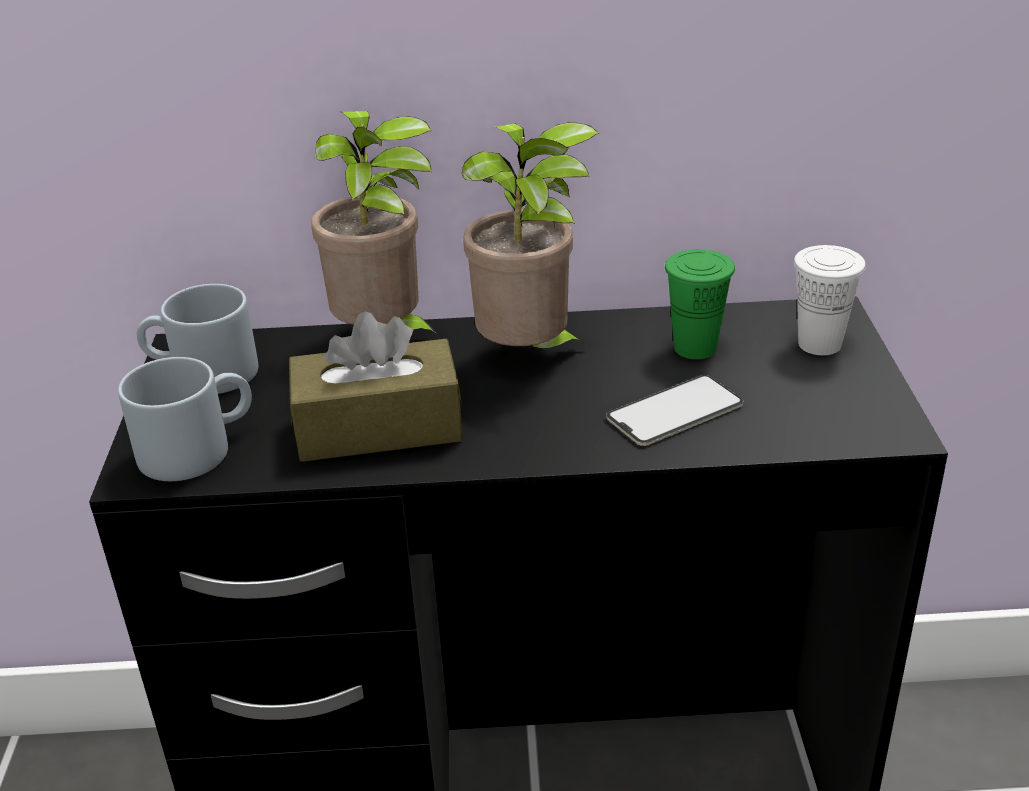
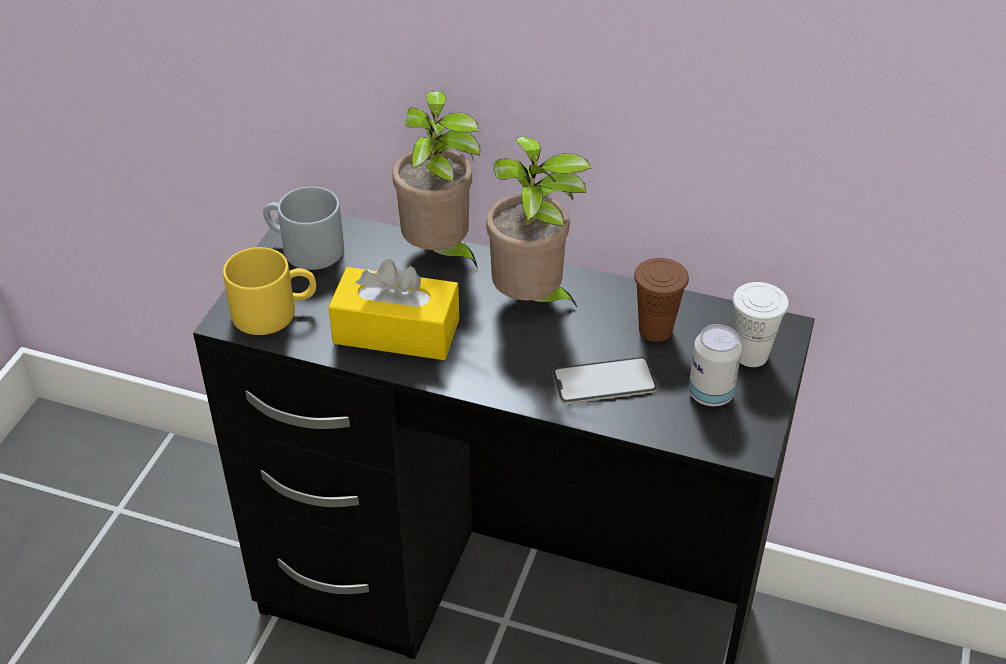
camera: 20 degrees right, 10 degrees up
grey mug [118,357,252,481] -> yellow mug [223,247,316,335]
brown tissue box [289,312,463,462] -> yellow tissue box [328,259,459,360]
green cup [665,249,735,359] -> brown cup [634,258,689,342]
none -> can [688,324,742,406]

